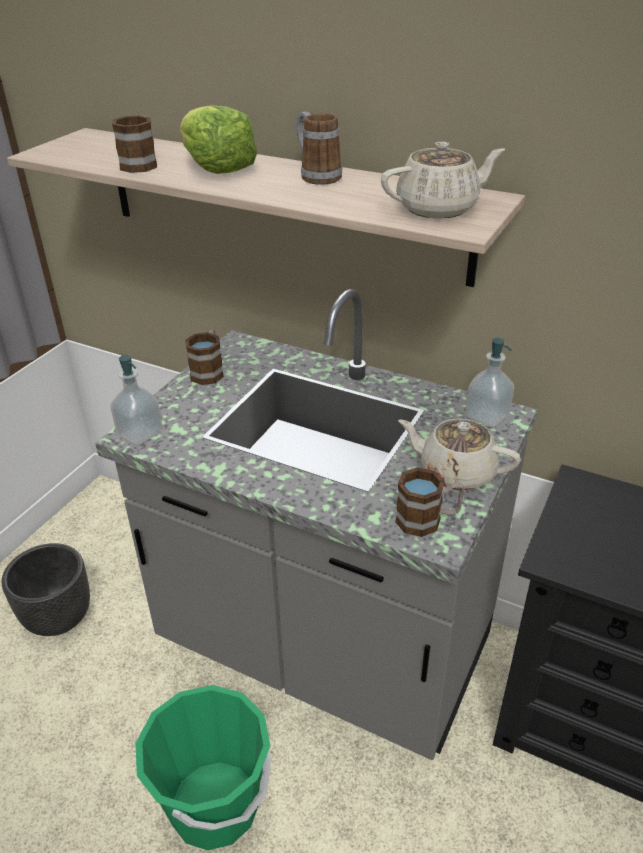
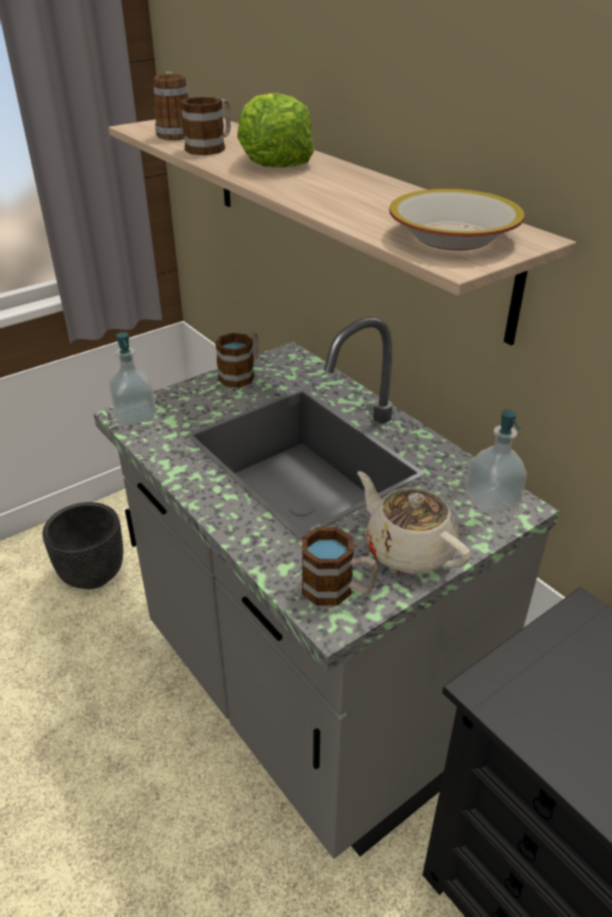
camera: 25 degrees right, 0 degrees up
green bucket [136,685,271,850] -> none
mug [296,111,342,185] -> mug moved to [154,72,188,140]
beige teapot [381,141,505,219] -> bowl [389,189,525,250]

